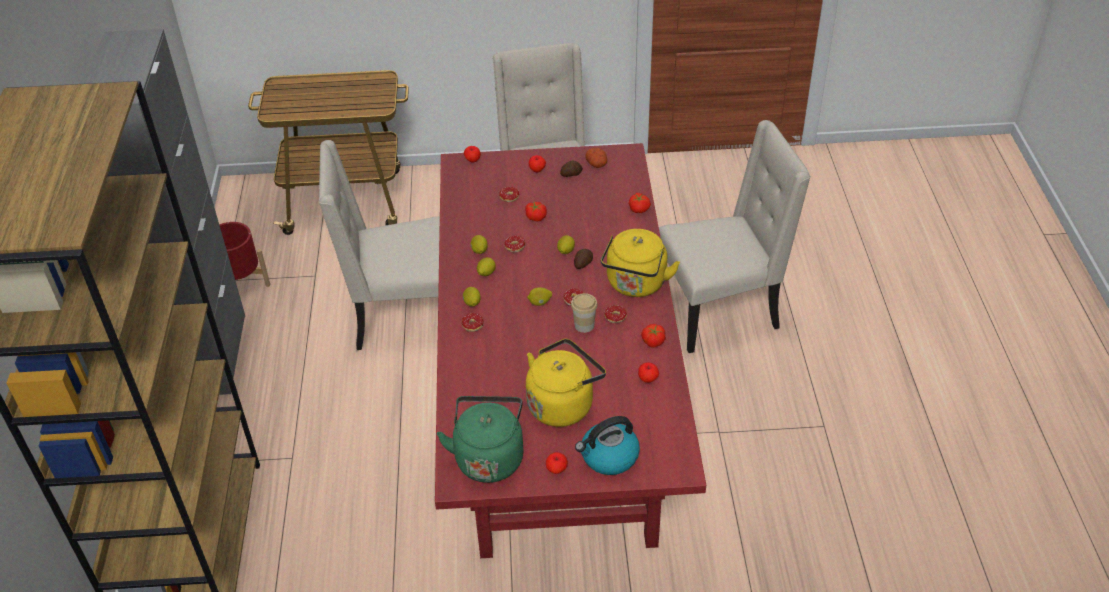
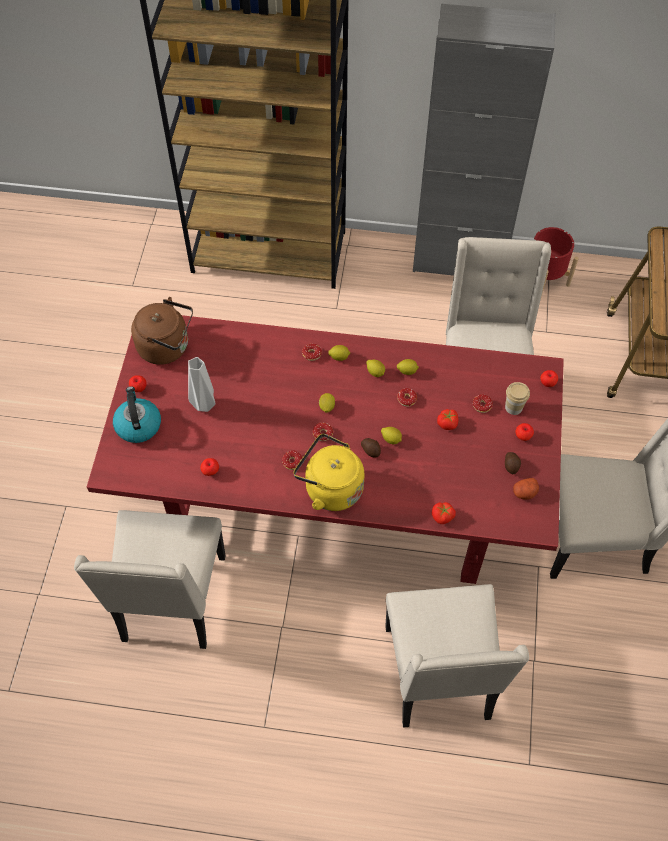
camera: 100 degrees right, 15 degrees up
green kettle [437,396,523,483] -> brown kettle [131,297,193,365]
yellow kettle [526,338,606,427] -> grey vase [188,357,216,412]
cup [571,293,598,333] -> cup moved to [505,382,530,415]
tomato [641,324,666,348] -> none
none -> beige chair [74,510,226,649]

